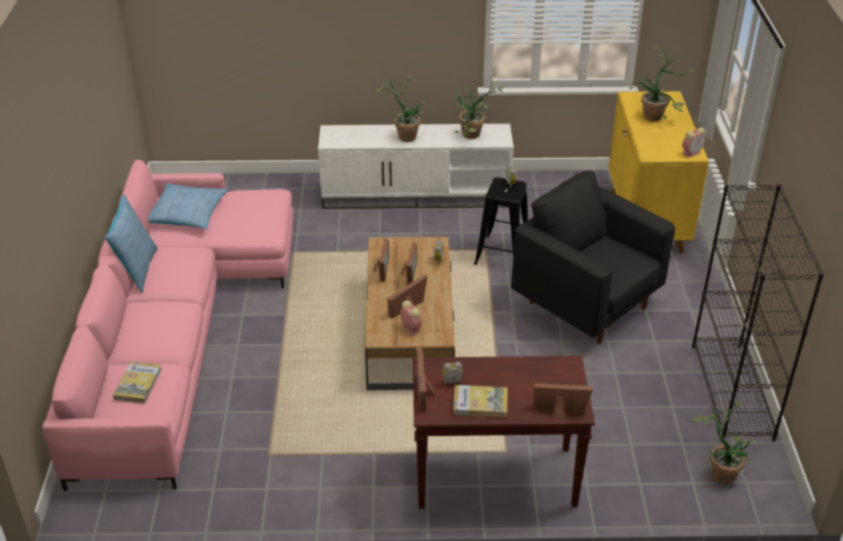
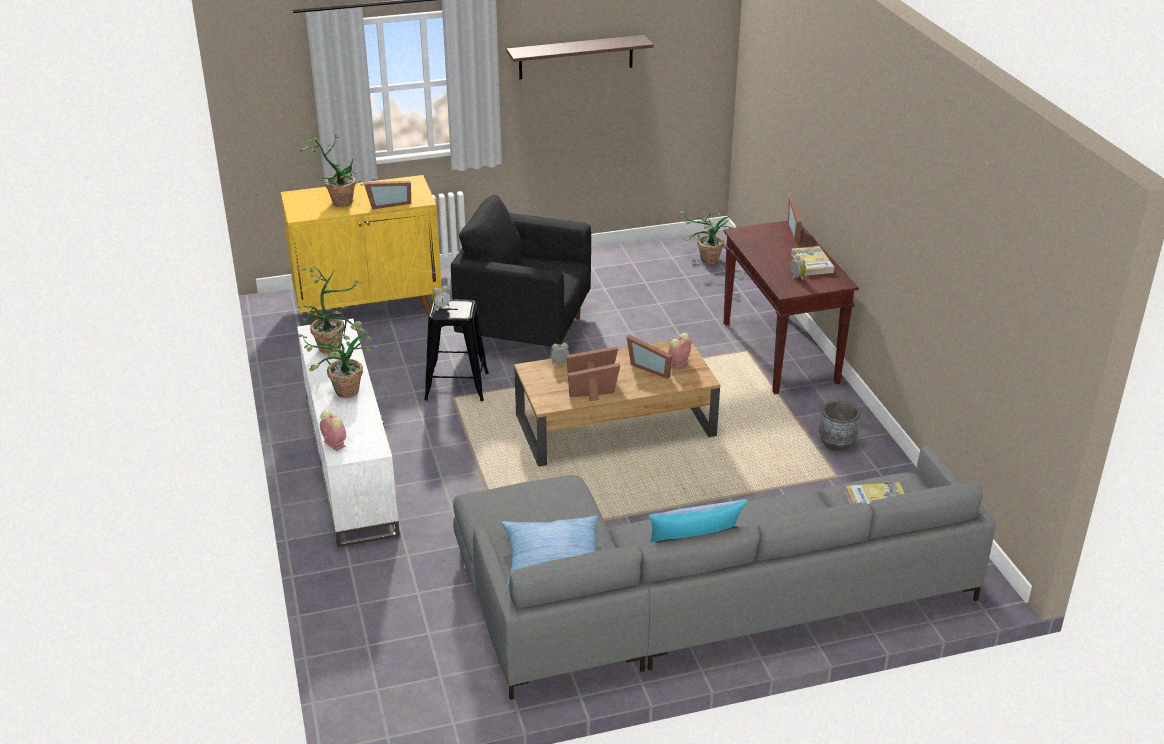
camera: 105 degrees left, 5 degrees down
pink sofa [42,160,294,491] -> grey sofa [453,446,996,700]
picture frame [416,347,435,411] -> picture frame moved to [364,181,411,210]
black armchair [511,170,675,344] -> black armchair turned 75 degrees clockwise [451,195,591,347]
alarm clock [682,128,705,158] -> alarm clock moved to [320,410,346,451]
black bookcase [692,184,824,442] -> none
none -> shelf [506,35,654,79]
none -> grey planter [819,401,860,451]

